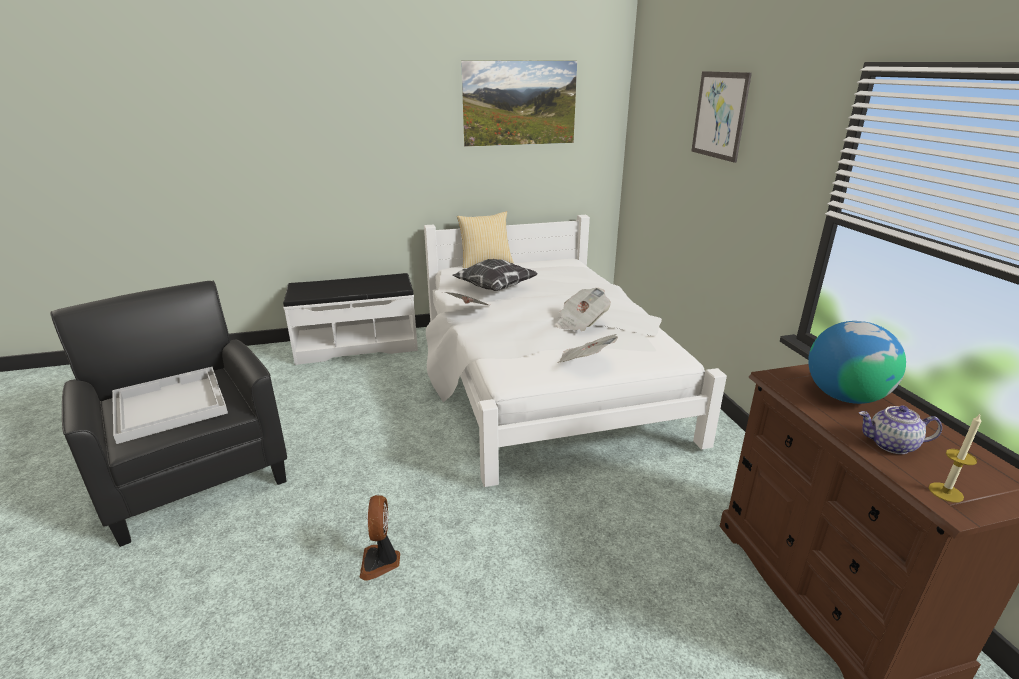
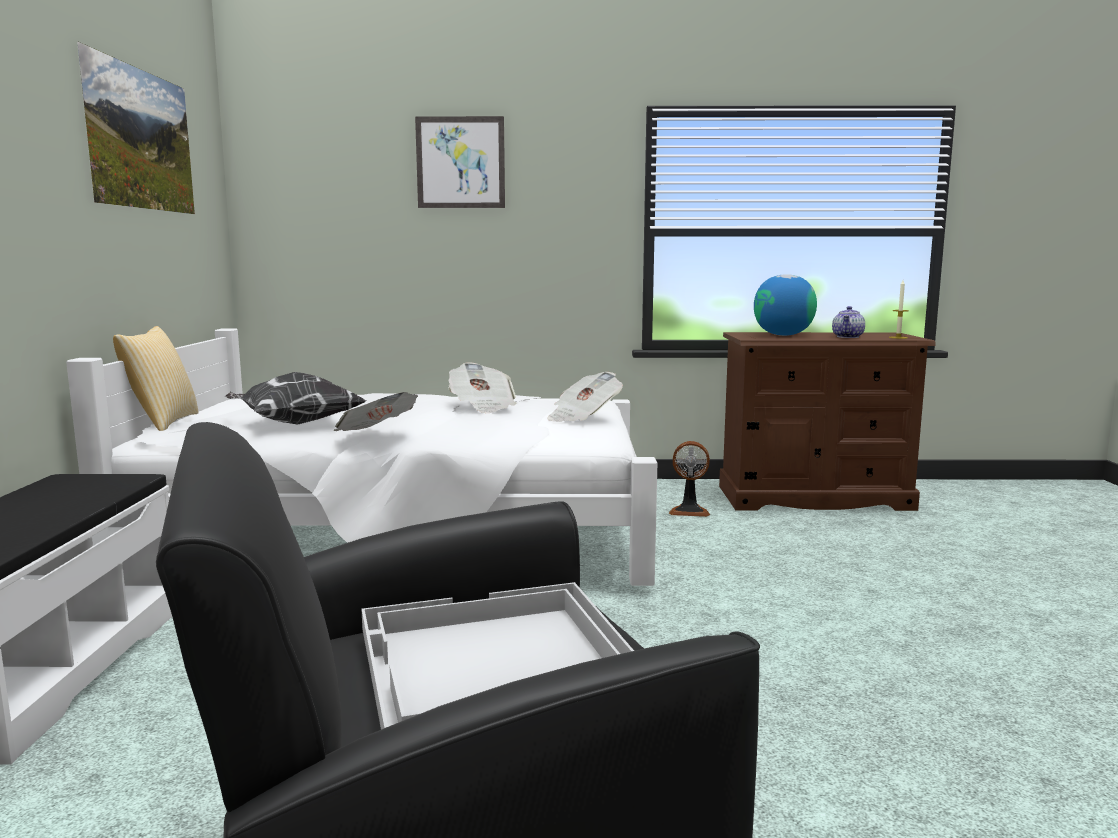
camera: 75 degrees left, 15 degrees down
fan [359,495,400,581] -> fan moved to [669,441,710,517]

